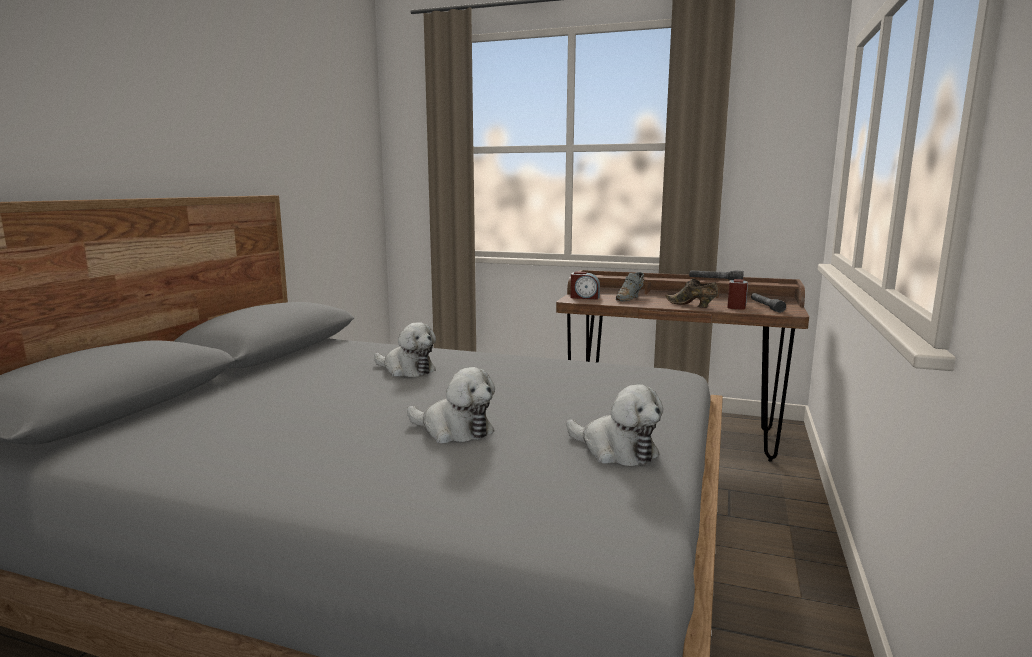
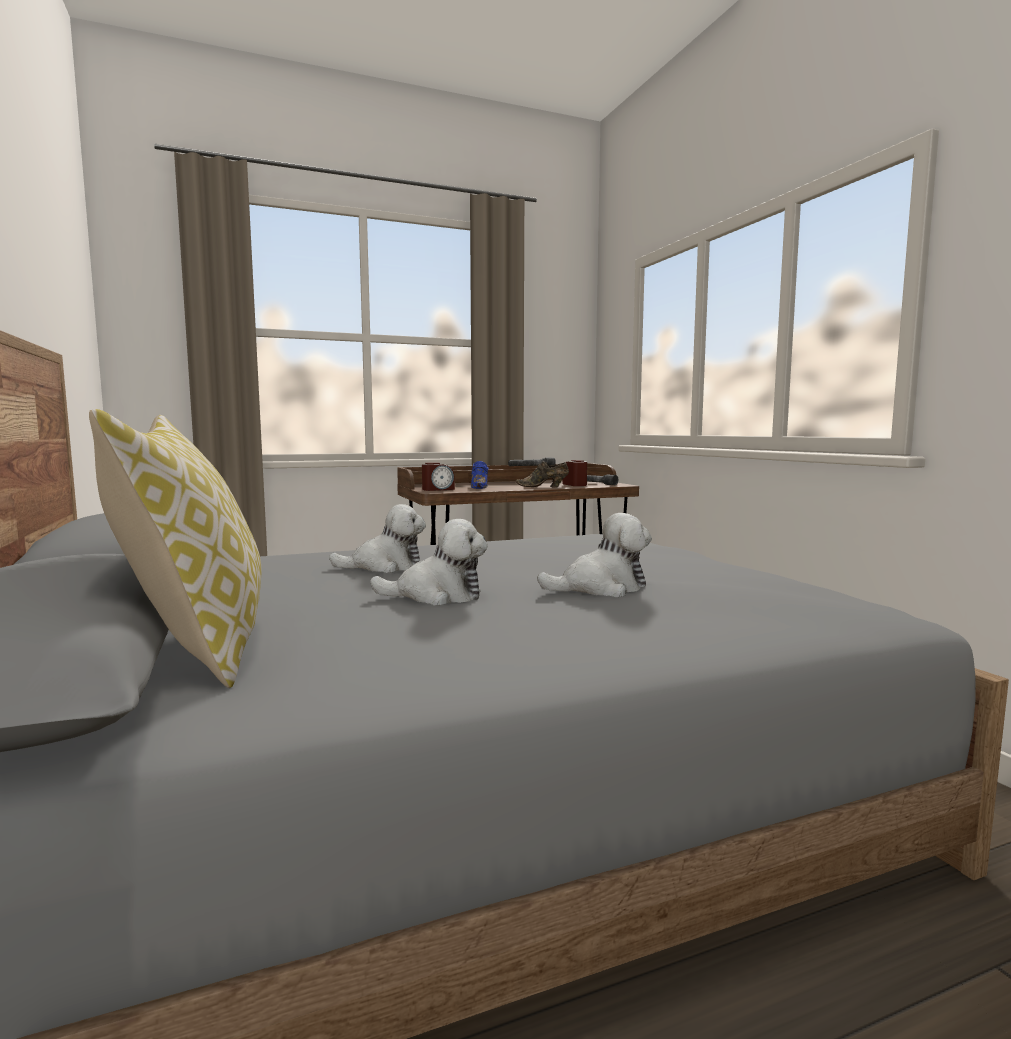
camera: 40 degrees left, 5 degrees down
plush toy [566,384,663,466] -> plush toy moved to [370,519,488,606]
grey shoe [616,272,645,301] -> blue shoe [471,461,489,489]
none -> pillow [89,409,262,688]

